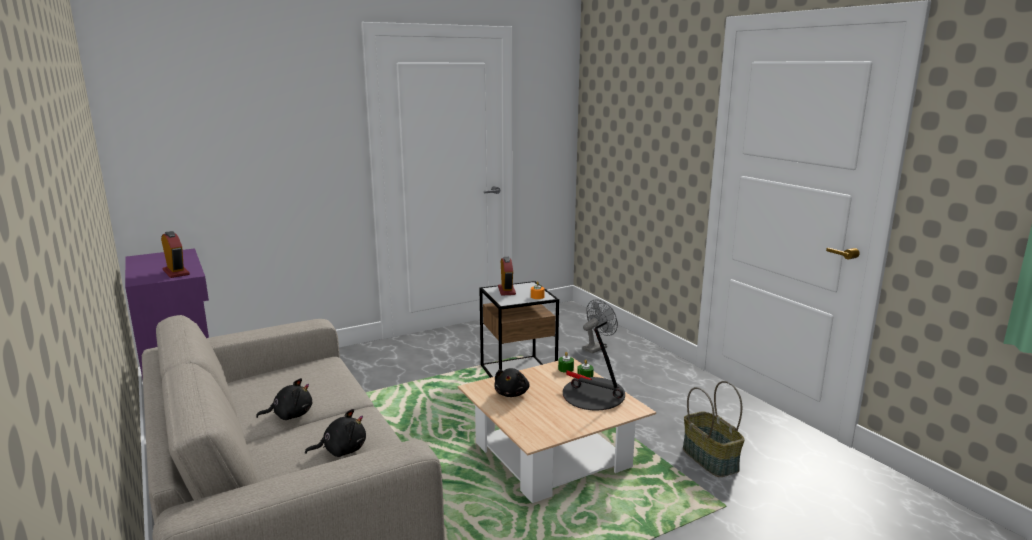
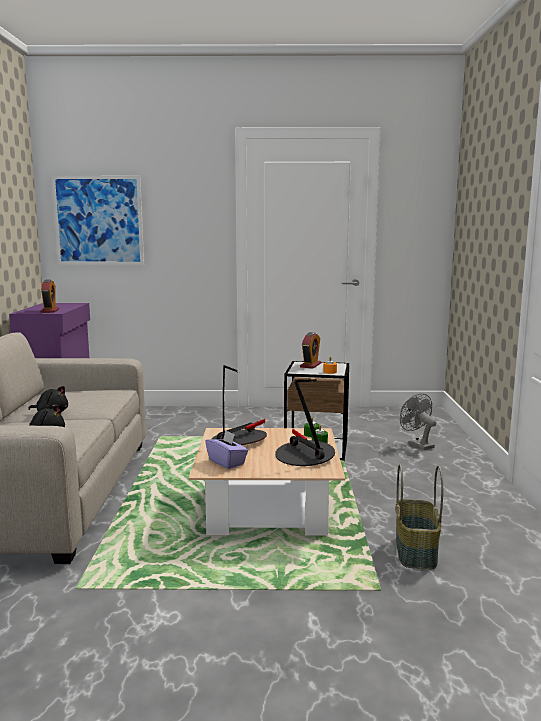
camera: 30 degrees right, 5 degrees down
black plush toy [494,368,530,397] -> table lamp [212,365,267,445]
grey fan [582,299,618,354] -> grey fan turned 105 degrees counterclockwise [400,393,436,450]
none -> picture [51,175,144,265]
none -> purple tissue box [205,430,248,469]

